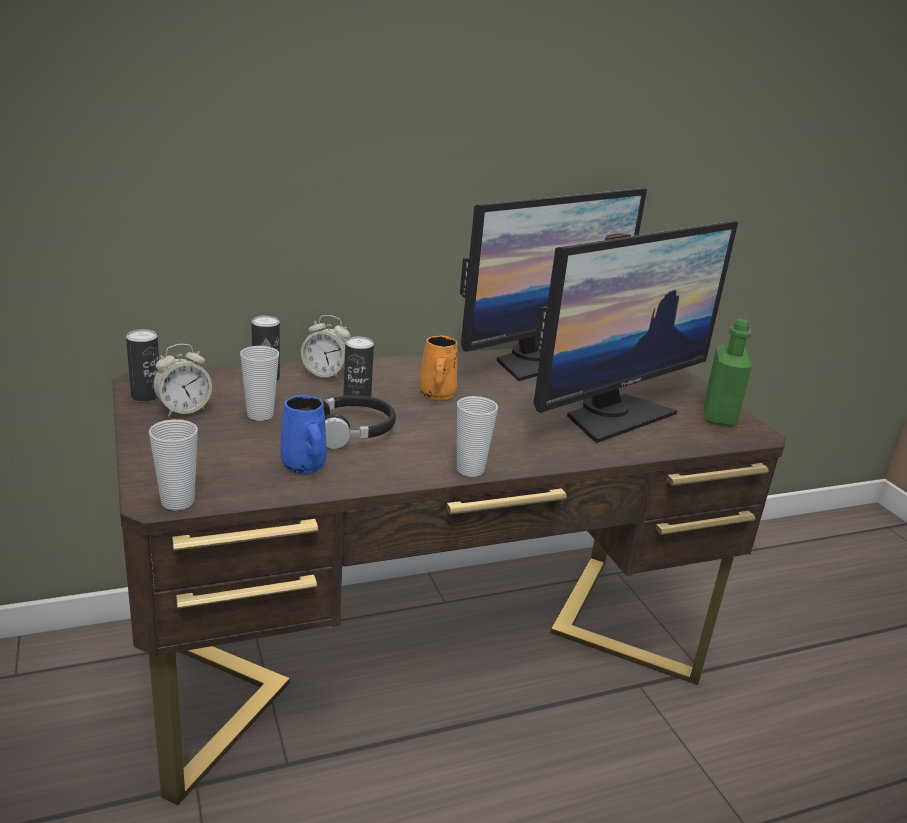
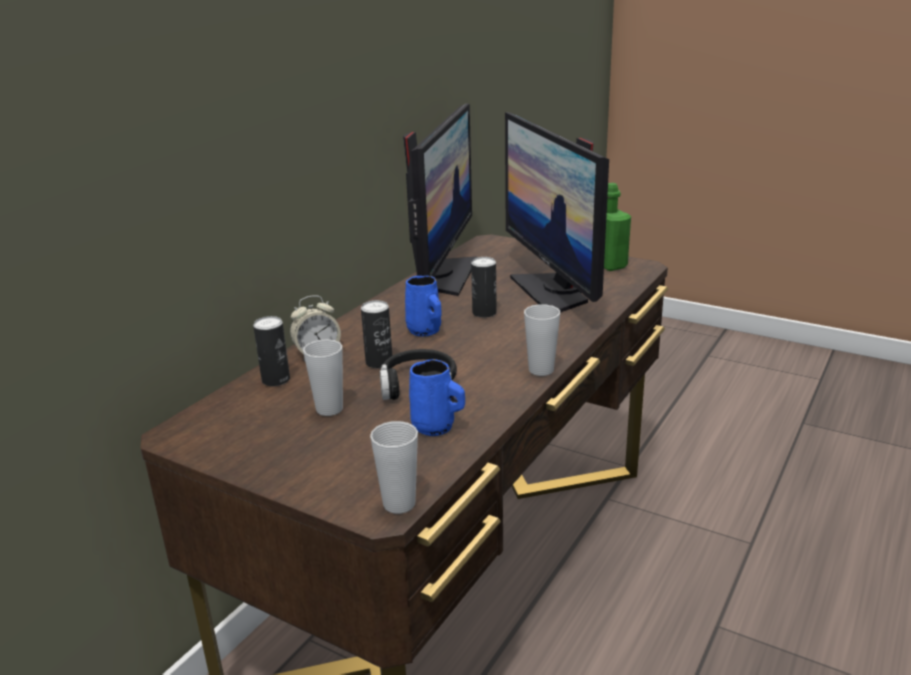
camera: 35 degrees left, 0 degrees up
can [126,329,159,402] -> can moved to [471,257,497,318]
alarm clock [153,344,212,417] -> none
orange mug [419,335,458,400] -> blue mug [405,276,442,337]
monitor [534,221,738,443] -> monitor turned 150 degrees clockwise [505,112,609,312]

